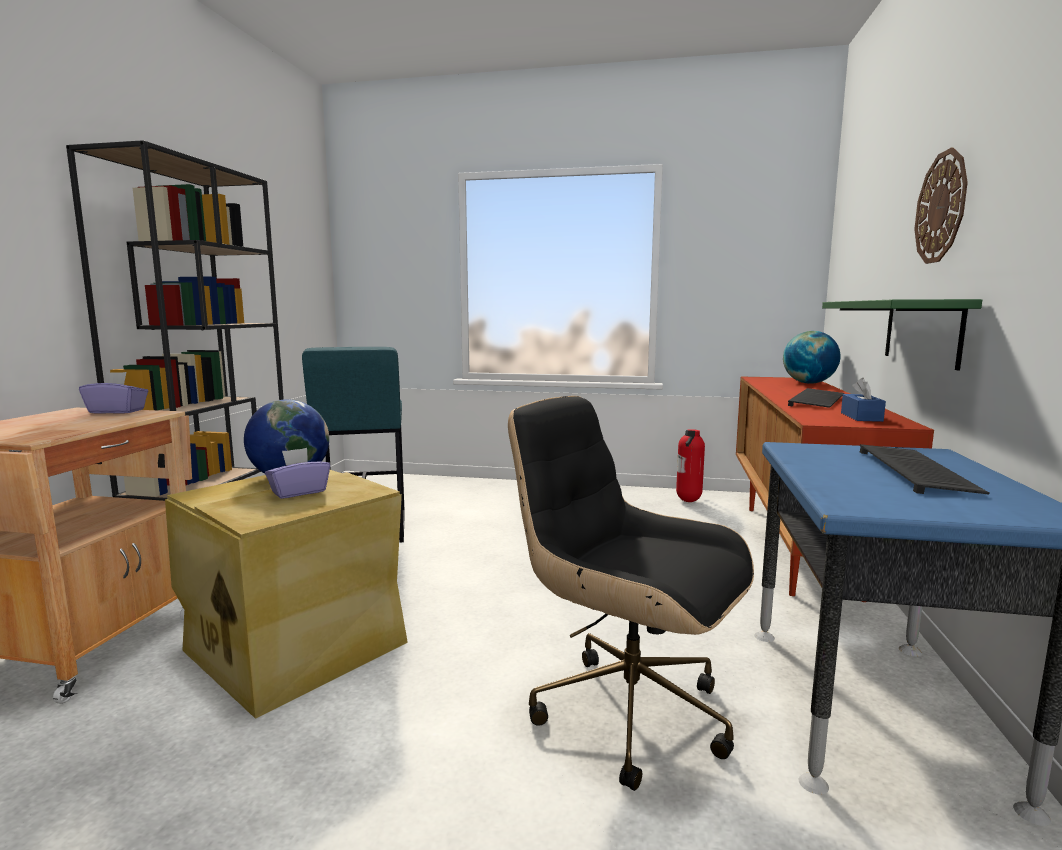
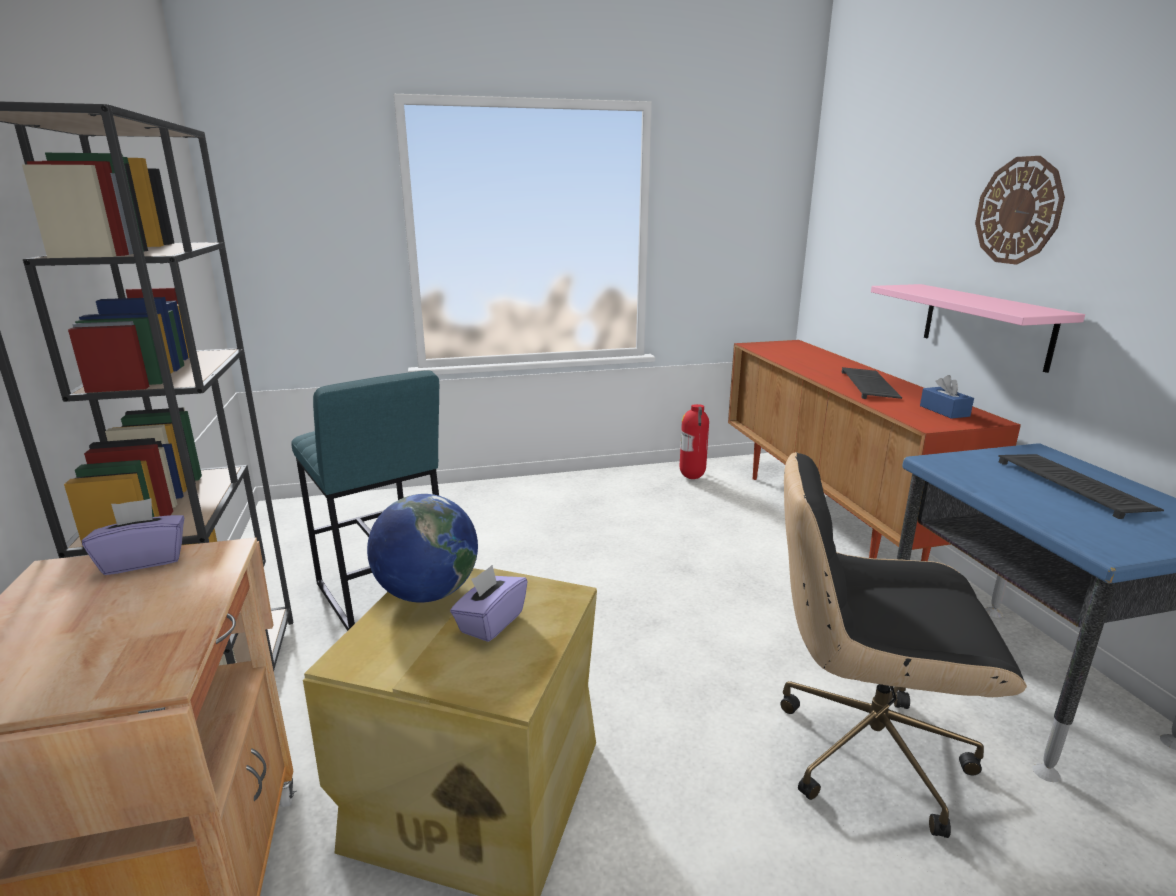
camera: 25 degrees left, 10 degrees up
globe [783,331,840,384] -> none
green shelf [822,299,982,370] -> pink shelf [871,284,1085,373]

